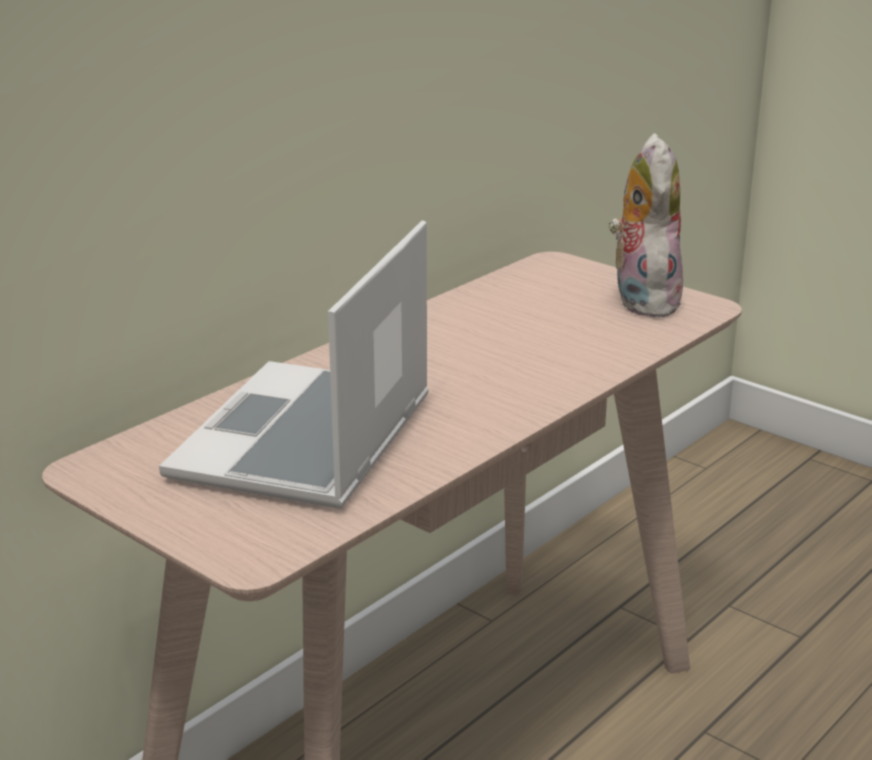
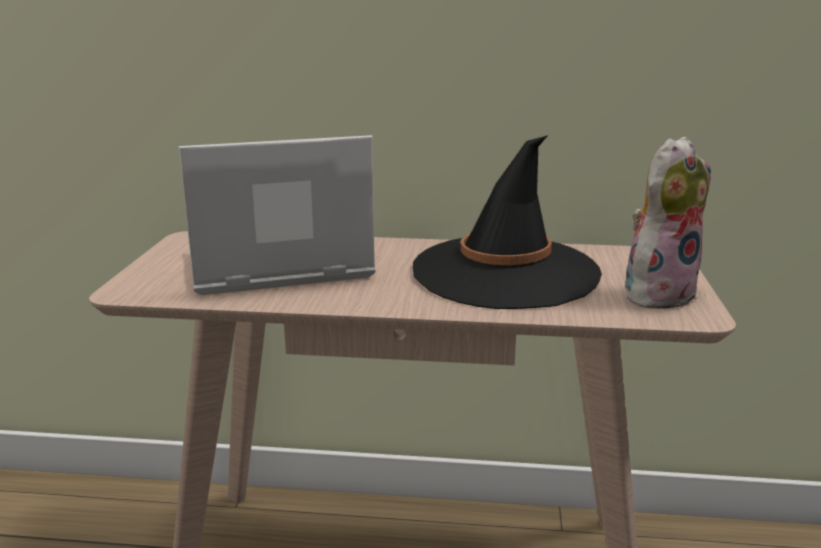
camera: 55 degrees right, 5 degrees down
none -> black hat [413,135,602,309]

